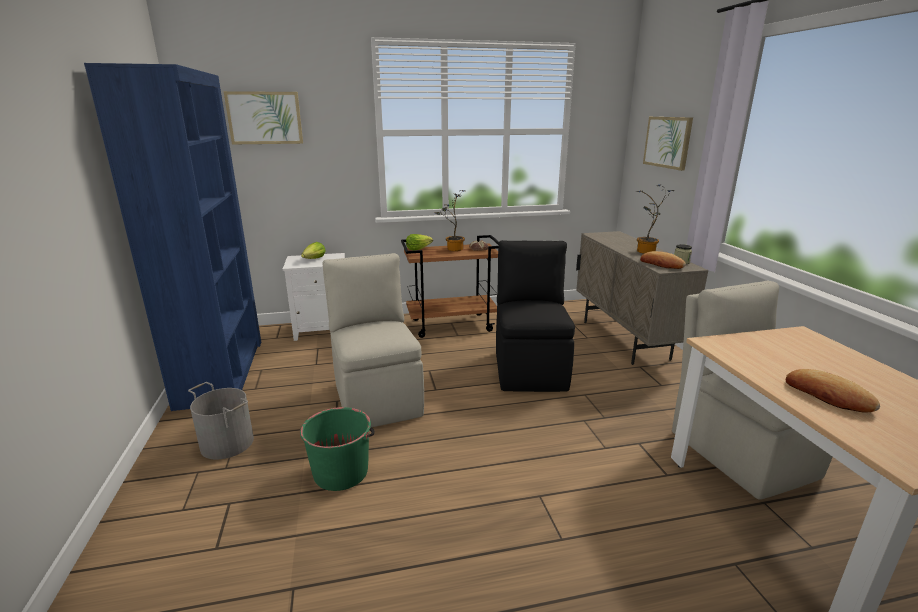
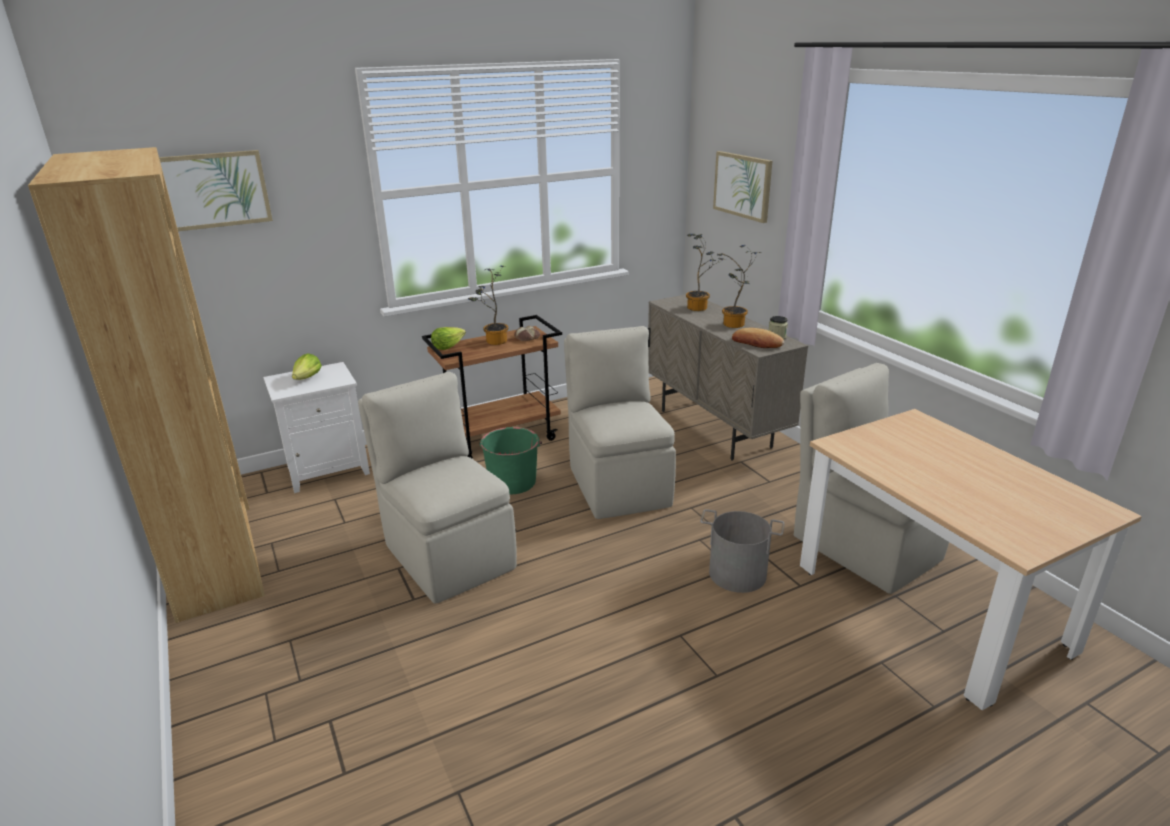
camera: 15 degrees left, 5 degrees up
blue bookcase [84,63,261,411] -> brown bookcase [28,147,265,623]
grey bucket [188,382,254,459] -> grey bucket moved to [700,509,784,593]
green bucket [300,407,374,491] -> green bucket moved to [479,427,542,495]
black chair [496,240,575,392] -> beige chair [564,326,676,519]
bread [786,369,880,413] -> none
none -> potted plant [686,234,726,311]

